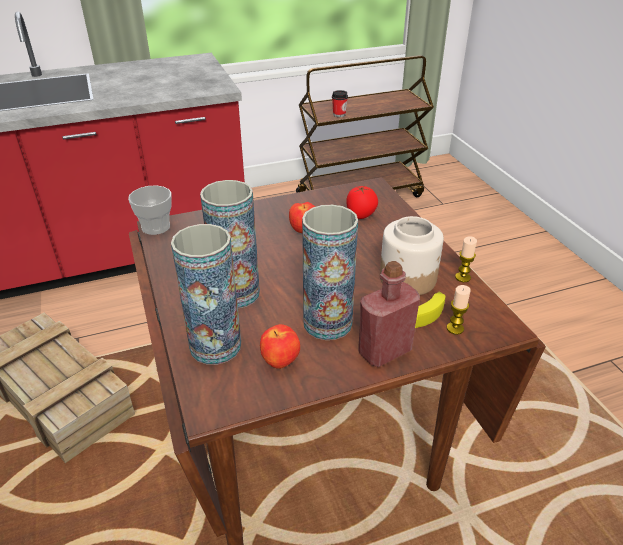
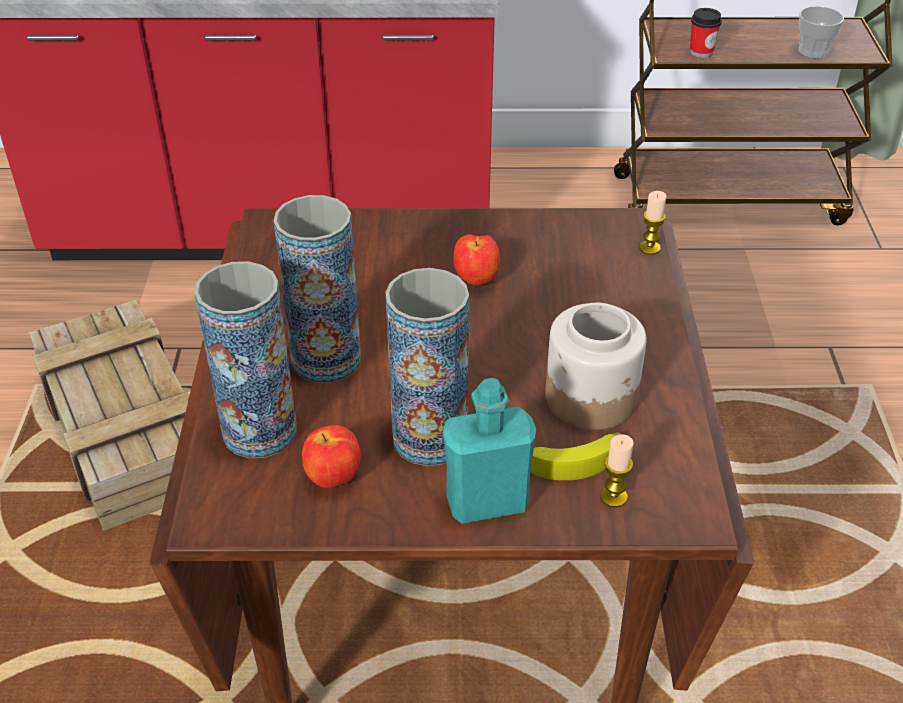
camera: 20 degrees right, 5 degrees up
cup [128,185,172,235] -> cup moved to [799,6,844,58]
tomato [346,186,378,219] -> none
red bottle [358,261,420,367] -> turquoise bottle [443,378,536,524]
candle [455,236,477,282] -> candle moved to [639,191,667,255]

